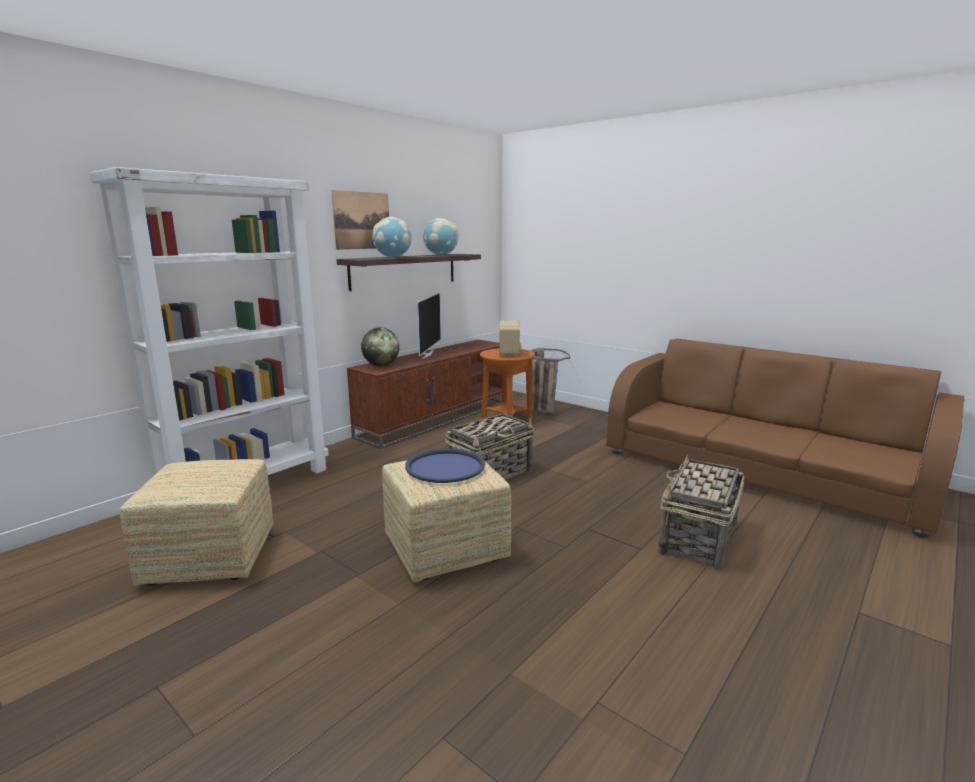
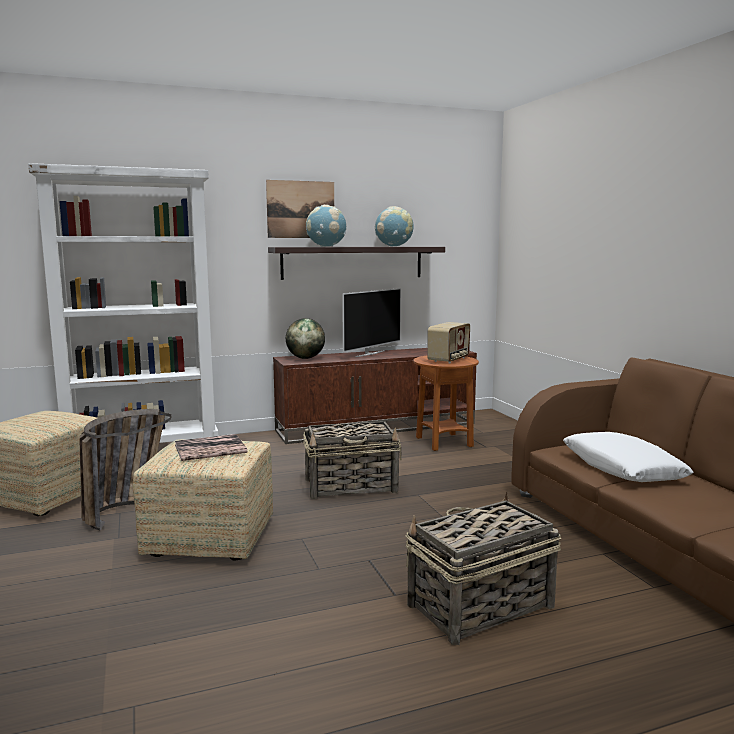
camera: 30 degrees right, 5 degrees down
blue tray [405,448,485,483] -> book [175,434,247,461]
basket [531,348,570,415] -> basket moved to [79,409,171,531]
none -> white pillow [563,432,694,482]

